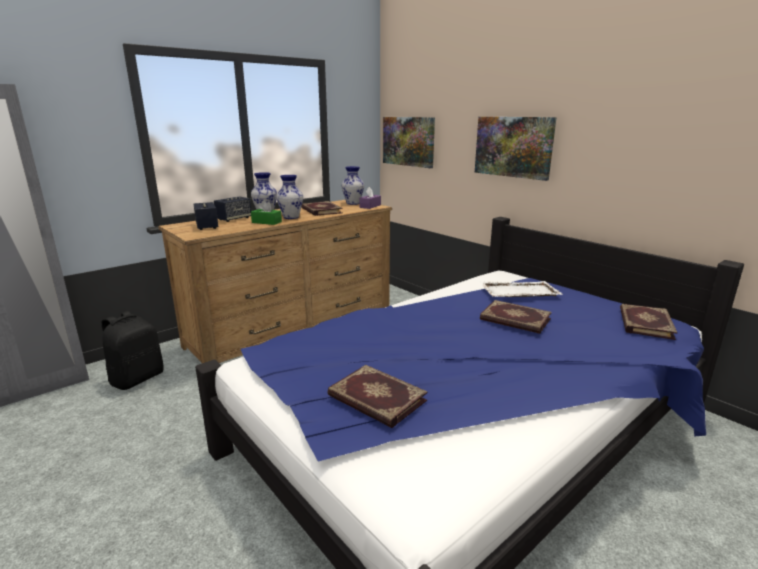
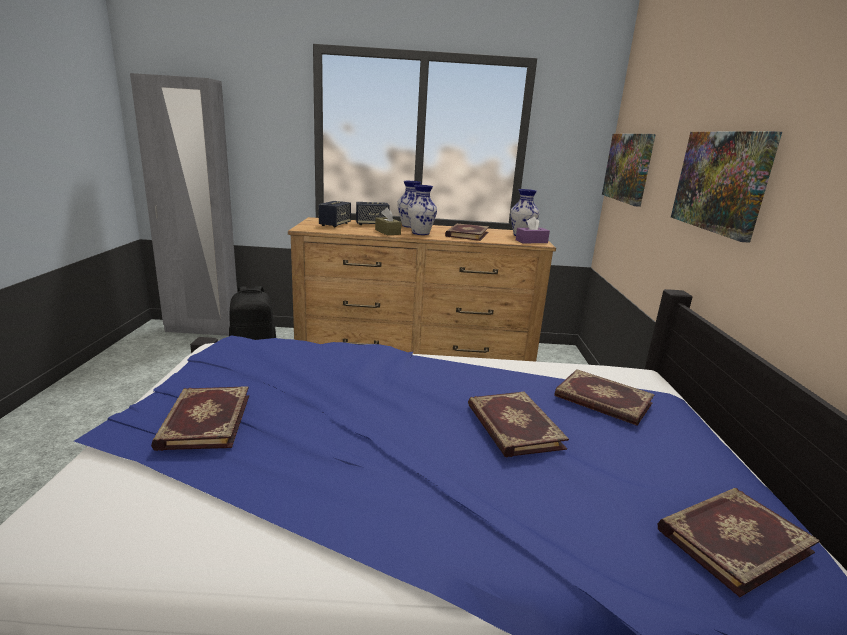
camera: 40 degrees right, 0 degrees up
green tissue box [251,200,282,225] -> brown tissue box [375,207,401,235]
white tray [480,281,563,297] -> book [555,369,655,426]

